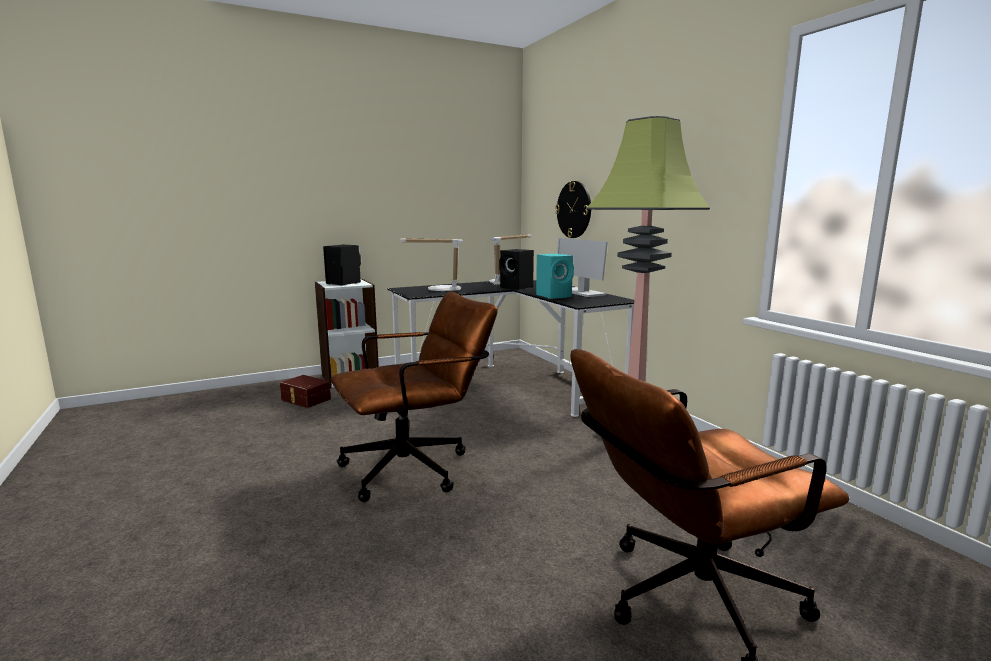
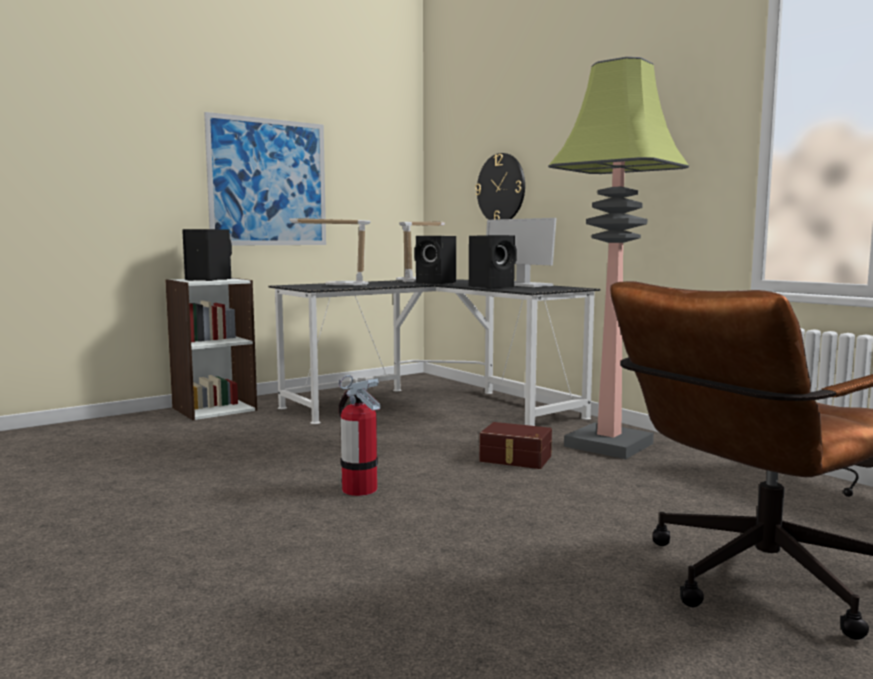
camera: 10 degrees left, 5 degrees down
brown storage box [280,375,331,408] -> brown storage box moved to [479,422,552,469]
brown office chair [331,291,498,502] -> fire extinguisher [338,375,381,496]
turquoise speaker [536,253,574,299] -> black speaker [469,235,517,288]
none -> picture [204,112,326,246]

